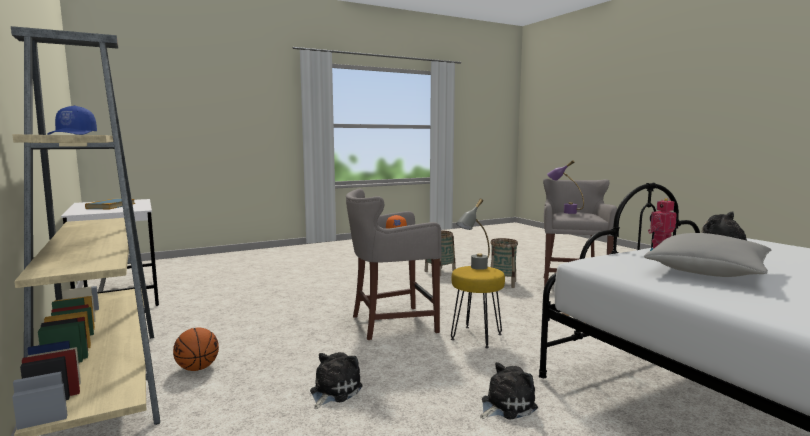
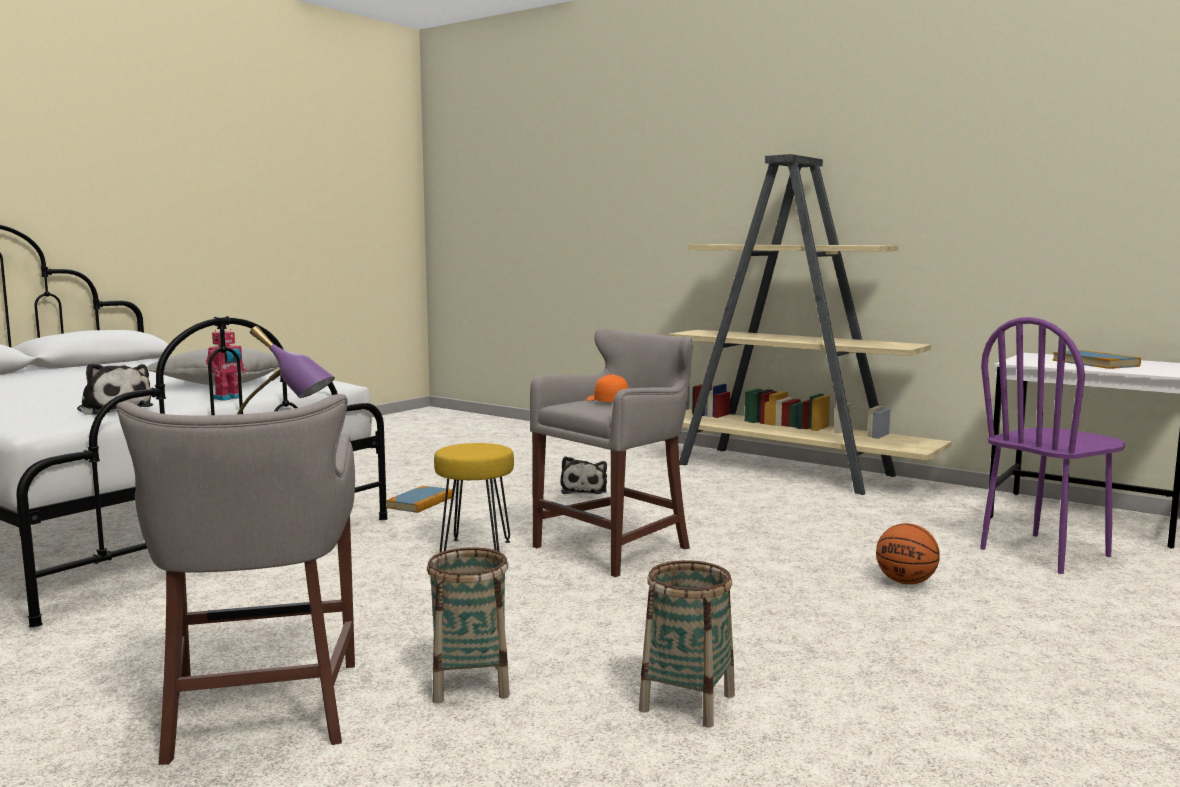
camera: 155 degrees right, 0 degrees up
blue cap [47,105,97,135] -> none
basketball [173,327,219,371] -> basketball moved to [876,523,940,585]
grey table lamp [456,199,490,270] -> none
plush toy [480,362,538,419] -> book [386,486,453,513]
none -> purple chair [980,317,1126,574]

